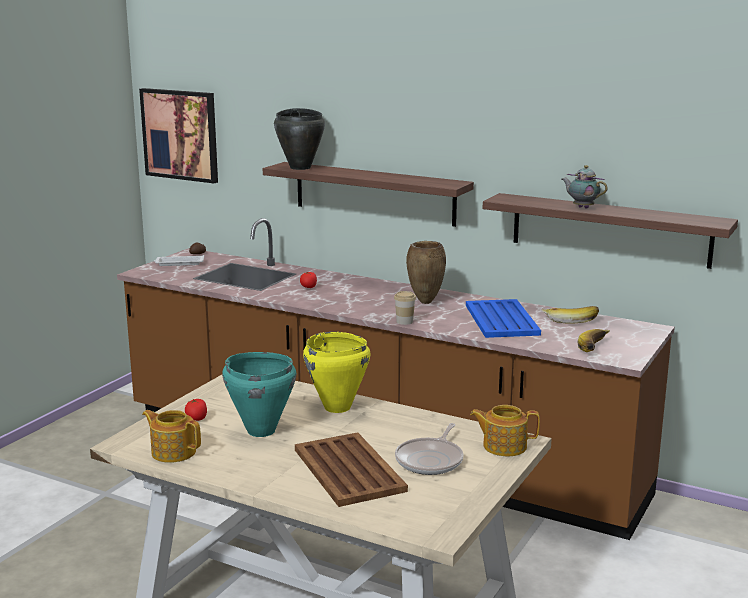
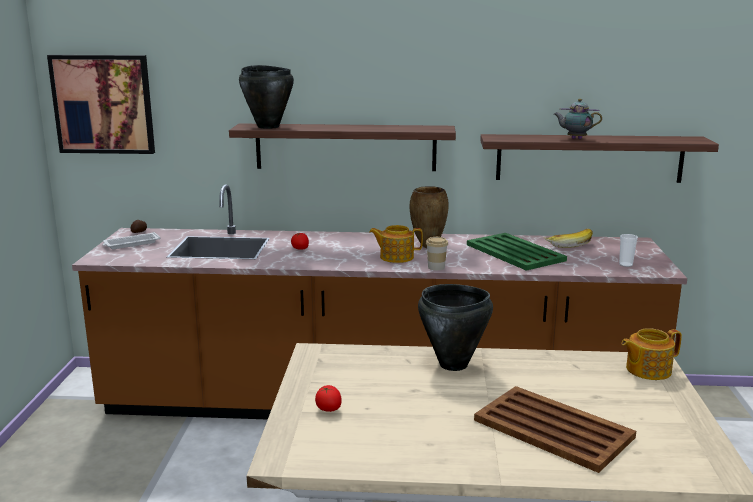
camera: 25 degrees left, 0 degrees up
teapot [142,410,201,463] -> teapot moved to [369,225,423,263]
turquoise cooking pot [222,352,296,437] -> none
yellow cooking pot [303,332,371,413] -> black cooking pot [418,284,493,371]
frying pan [395,423,463,475] -> none
blue tray [466,299,541,338] -> green tray [467,233,567,271]
banana [578,329,610,352] -> cup [619,234,638,267]

